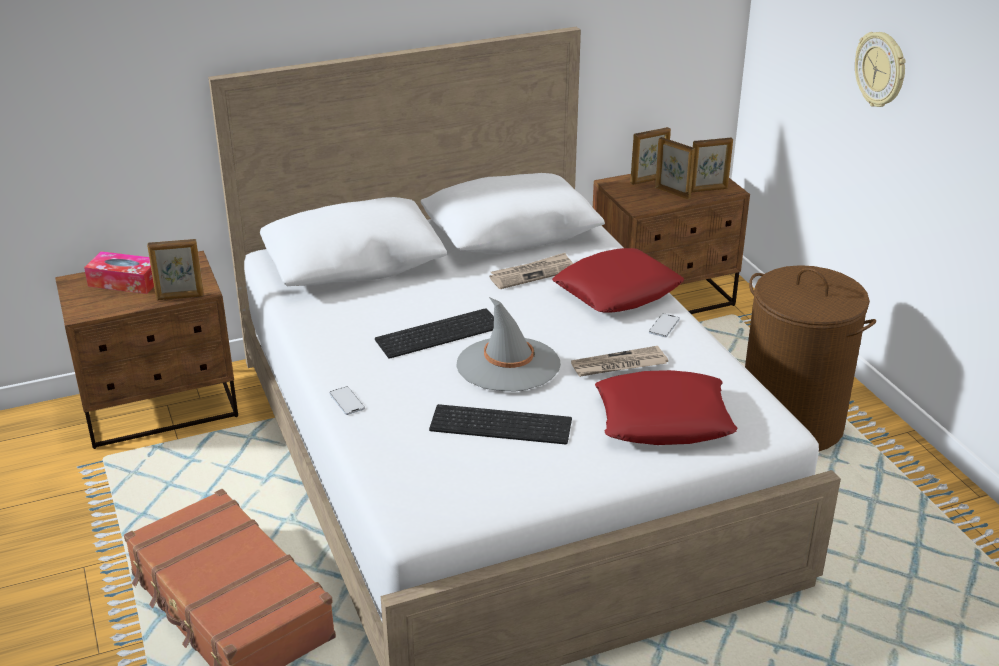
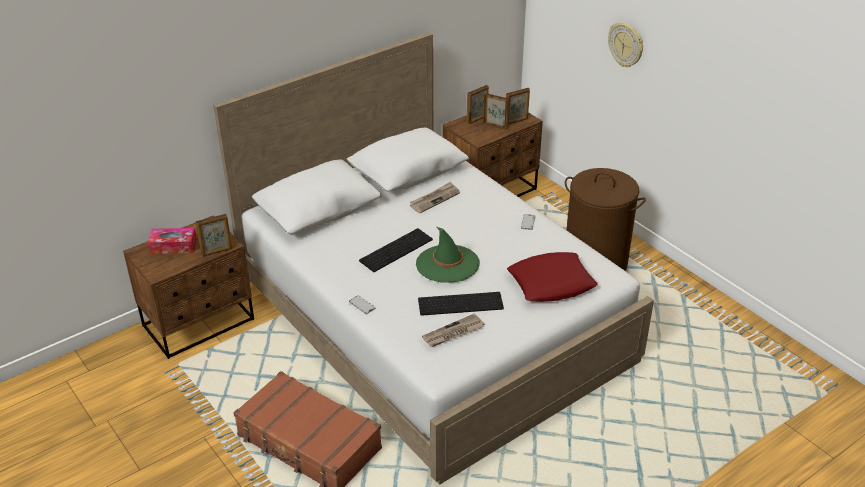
camera: 15 degrees left, 5 degrees up
grey hat [456,297,561,392] -> green hat [416,227,480,283]
red pillow [552,248,684,313] -> none
newspaper [571,346,668,377] -> newspaper moved to [422,313,484,347]

